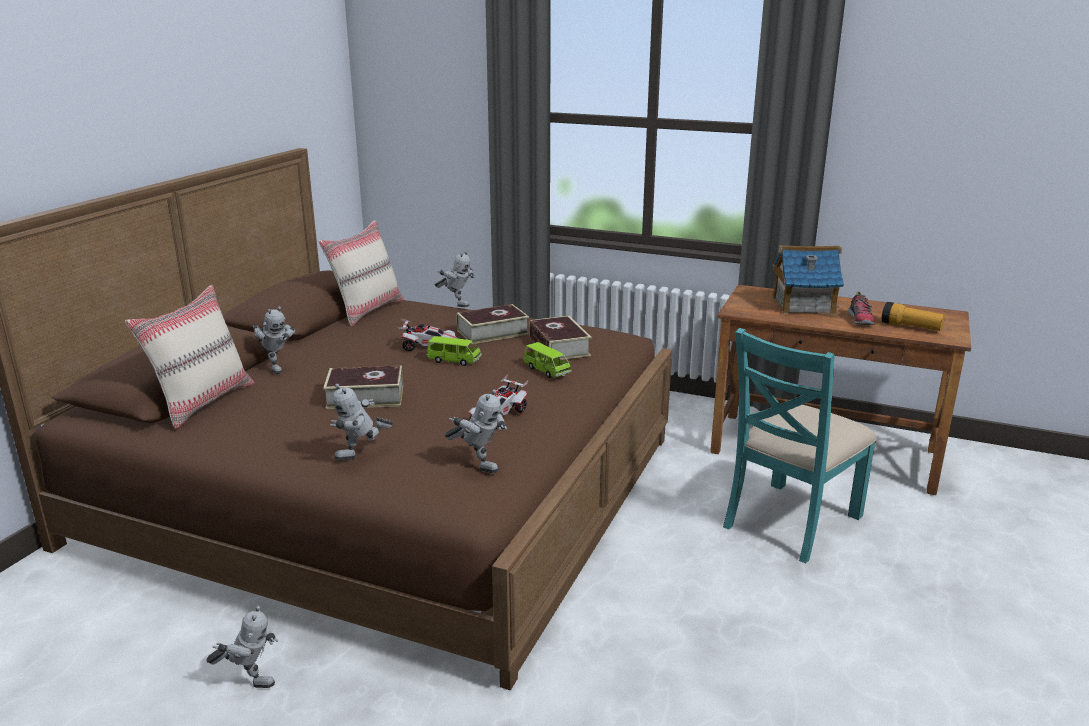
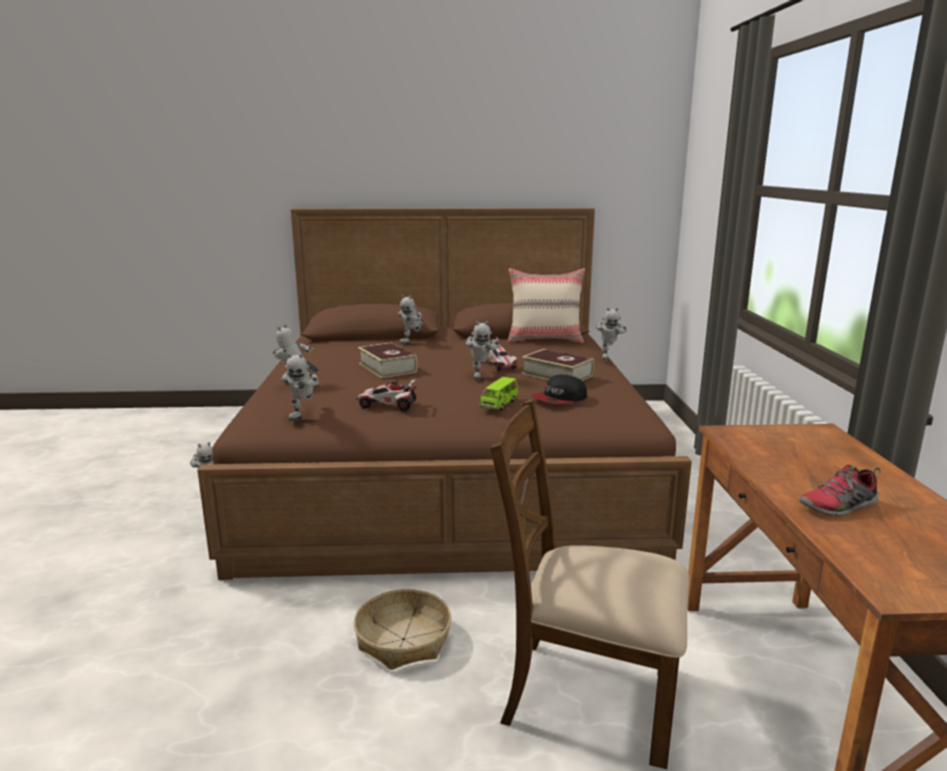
camera: 65 degrees right, 5 degrees down
beige pillow [125,285,255,429] -> none
green toy car [427,336,482,366] -> toy robot [465,321,500,380]
book [529,316,591,360] -> cap [531,375,587,404]
turquoise chair [723,328,877,563] -> brown chair [490,399,689,769]
toy house [772,245,844,314] -> none
flashlight [882,302,945,331] -> none
none -> basket [353,589,452,670]

